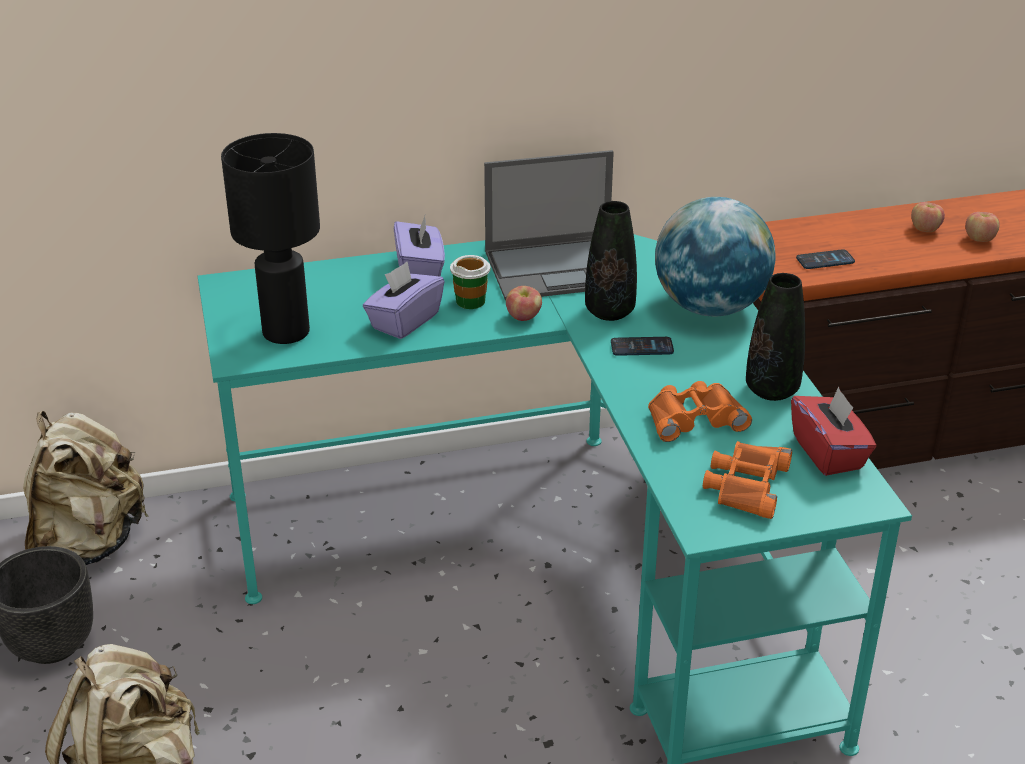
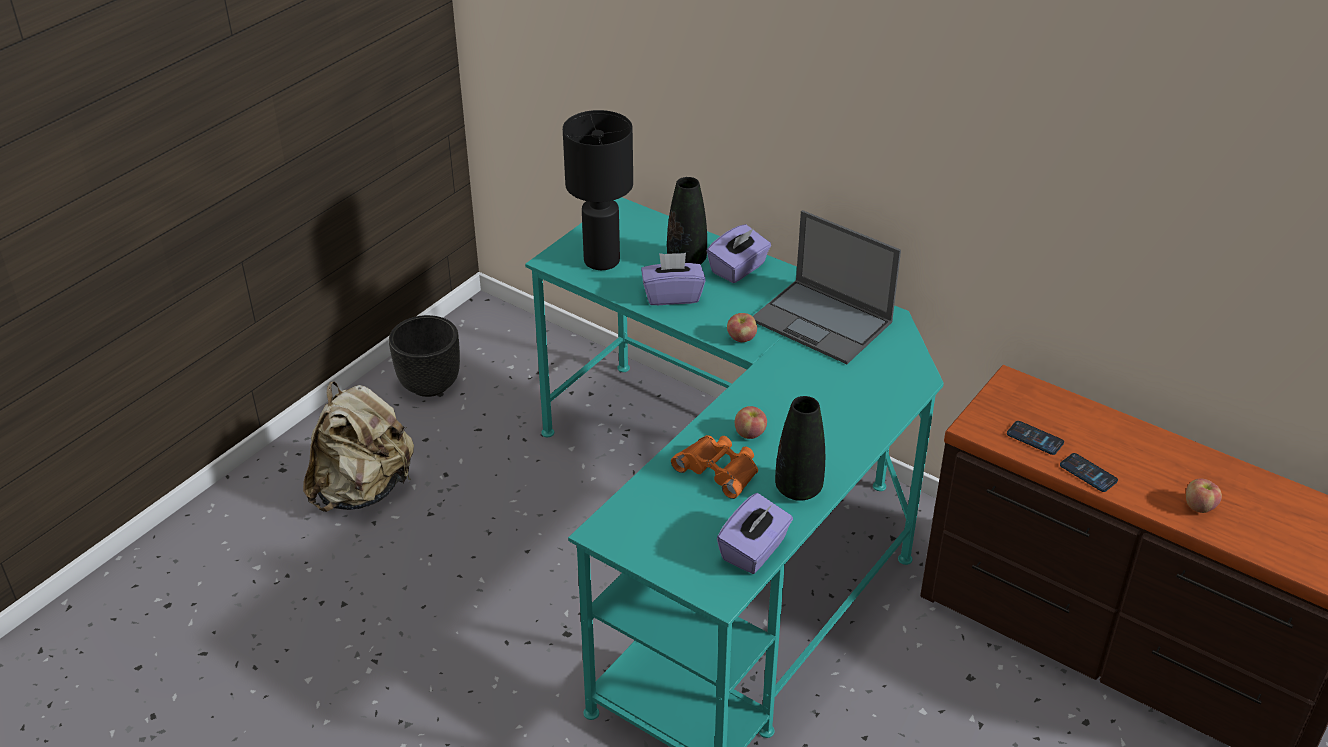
camera: 50 degrees right, 5 degrees up
beige backpack [23,411,149,565] -> none
cup [450,255,490,309] -> none
black vase [585,201,637,321] -> black vase moved to [667,177,707,264]
phone [611,337,674,356] -> phone moved to [1060,453,1118,492]
globe [655,197,776,317] -> none
orange binoculars [703,441,792,519] -> none
red tissue box [791,387,876,476] -> purple tissue box [717,493,793,574]
apple [911,202,945,232] -> apple moved to [735,406,767,439]

